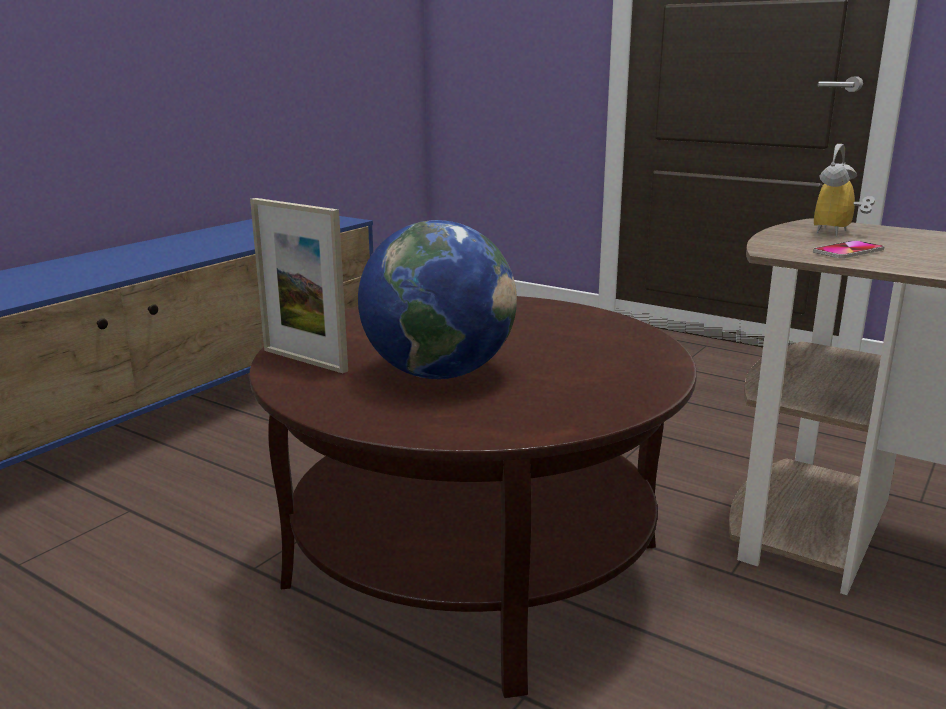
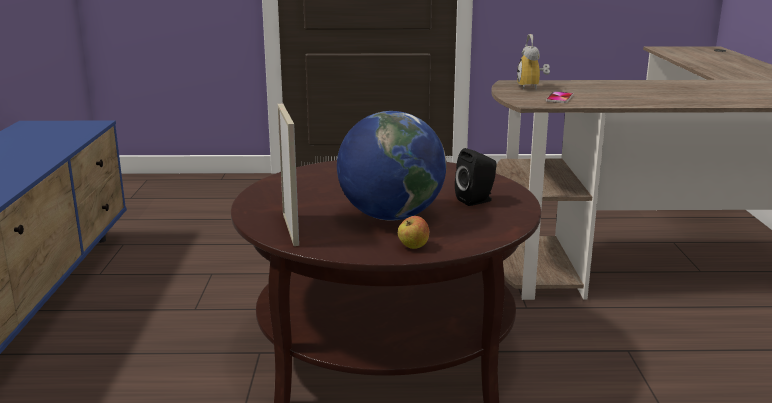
camera: 35 degrees left, 0 degrees up
picture frame [250,198,348,373] -> picture frame turned 105 degrees counterclockwise [278,104,299,246]
none -> apple [398,216,429,249]
none -> black speaker [455,148,497,206]

